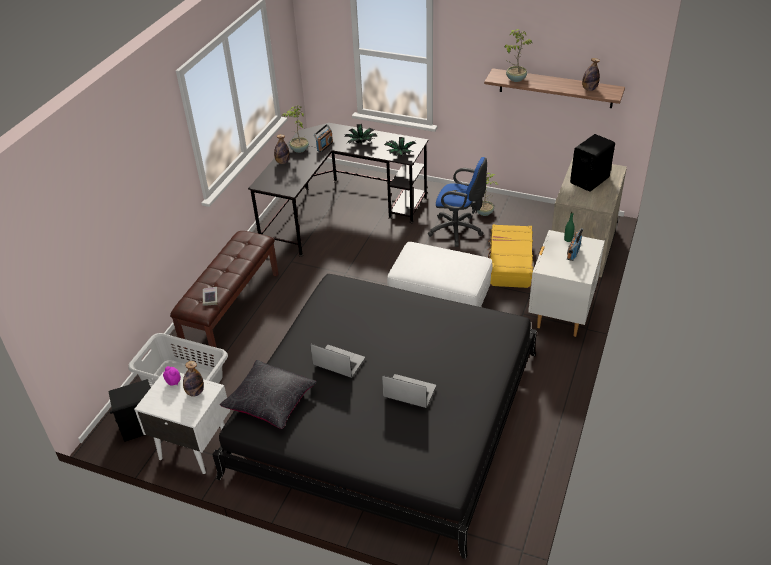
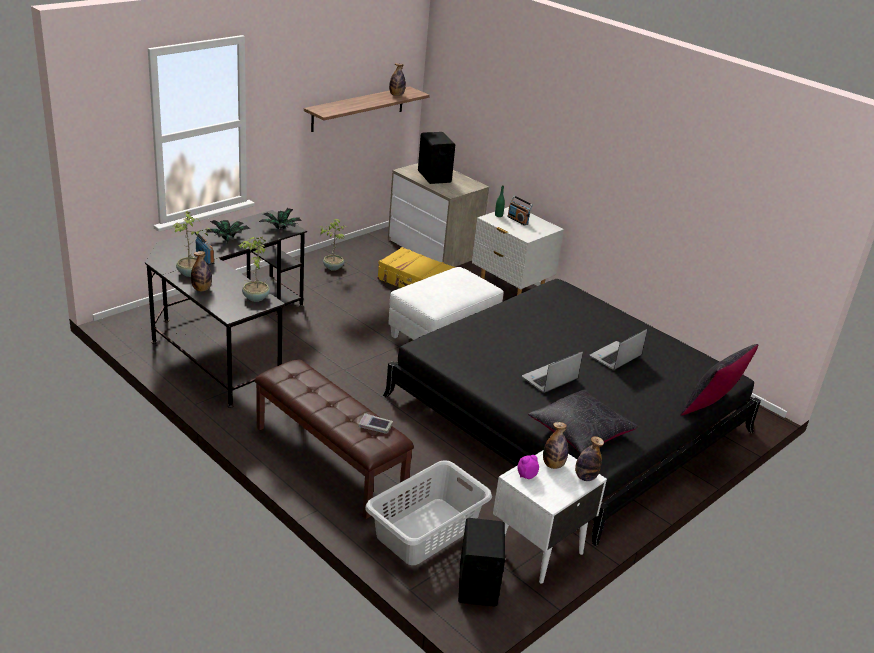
camera: 70 degrees left, 10 degrees down
blue office chair [428,157,487,247] -> none
potted plant [505,29,532,82] -> potted plant moved to [238,237,270,302]
none -> bottle [575,436,604,481]
none -> black pillow [681,344,758,416]

